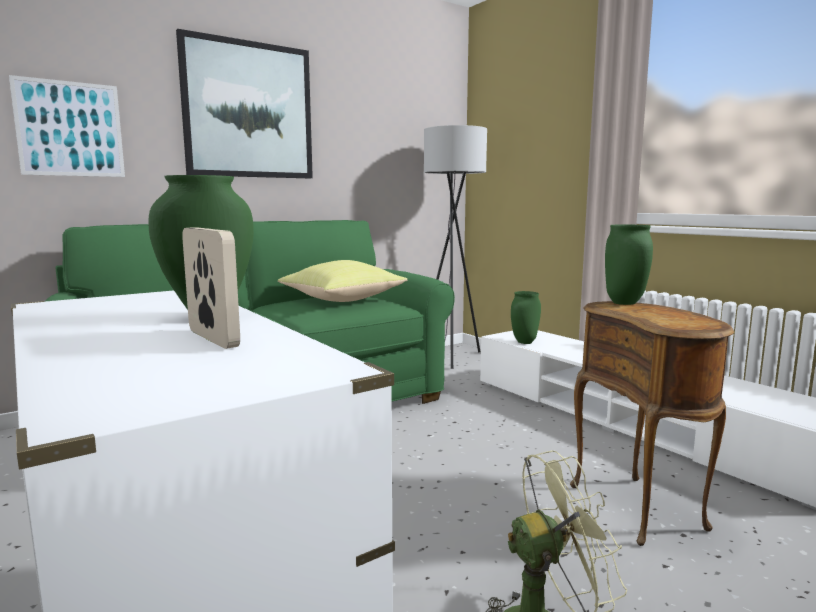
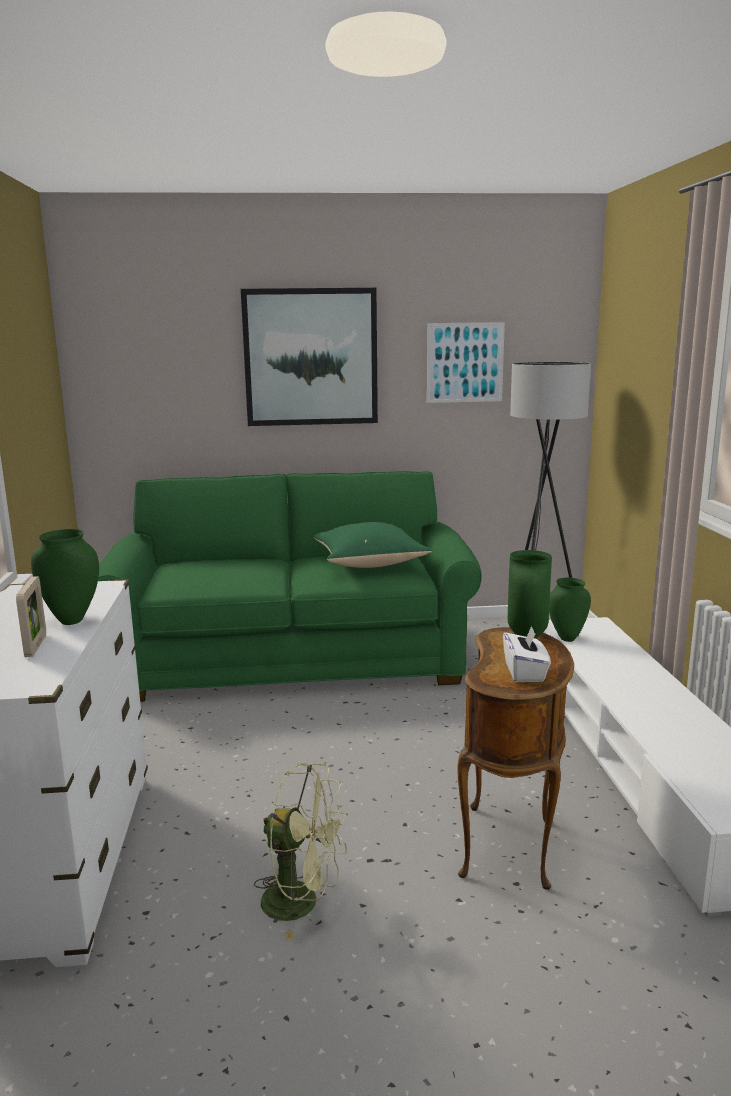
camera: 30 degrees right, 5 degrees up
picture [9,75,125,177] -> picture moved to [427,322,505,403]
yellow pillow [278,260,408,302] -> green pillow [313,522,433,568]
none -> white tissue box [503,626,551,682]

